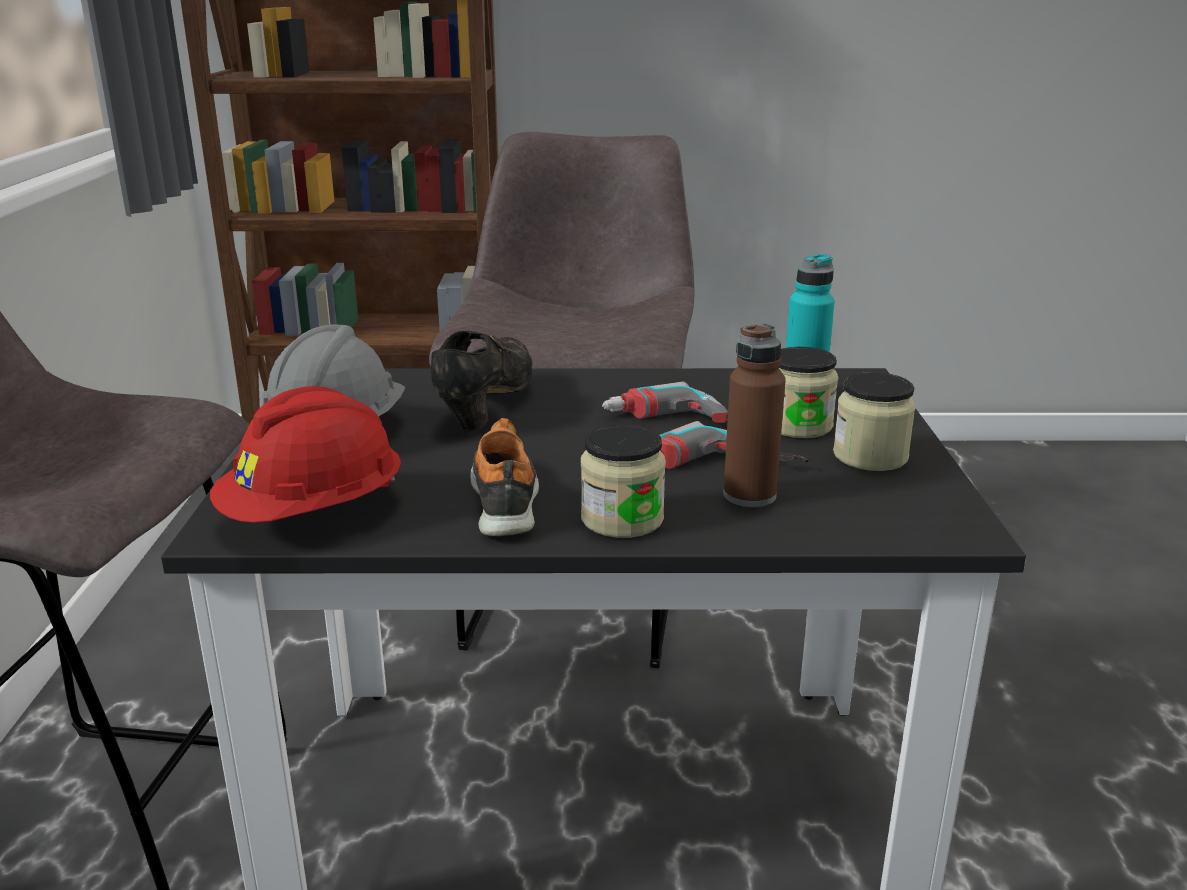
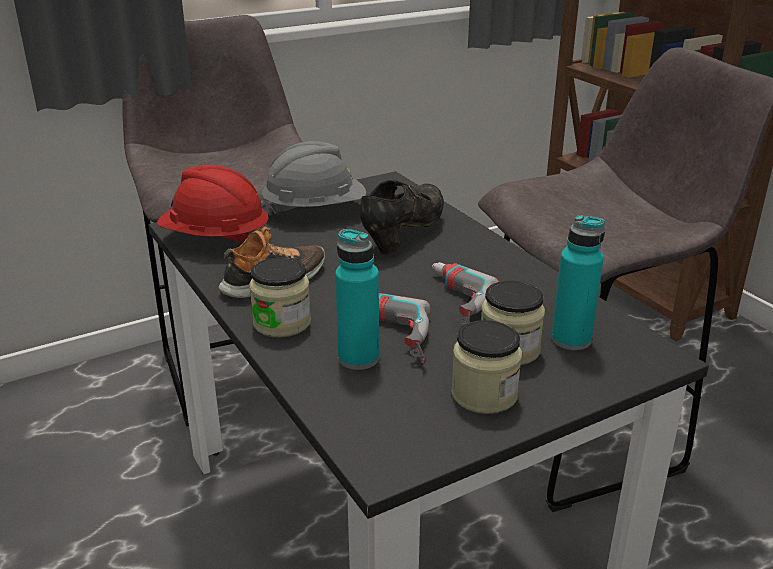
camera: 60 degrees right, 5 degrees up
black shoe [431,330,533,432] -> black shoe turned 45 degrees counterclockwise [360,180,444,255]
brown bottle [723,323,786,507] -> turquoise bottle [335,229,379,370]

